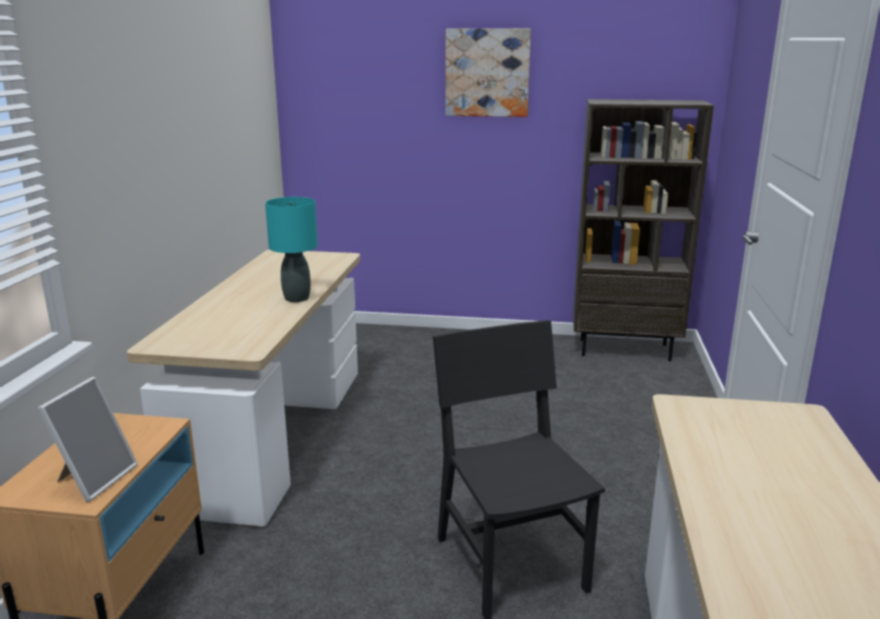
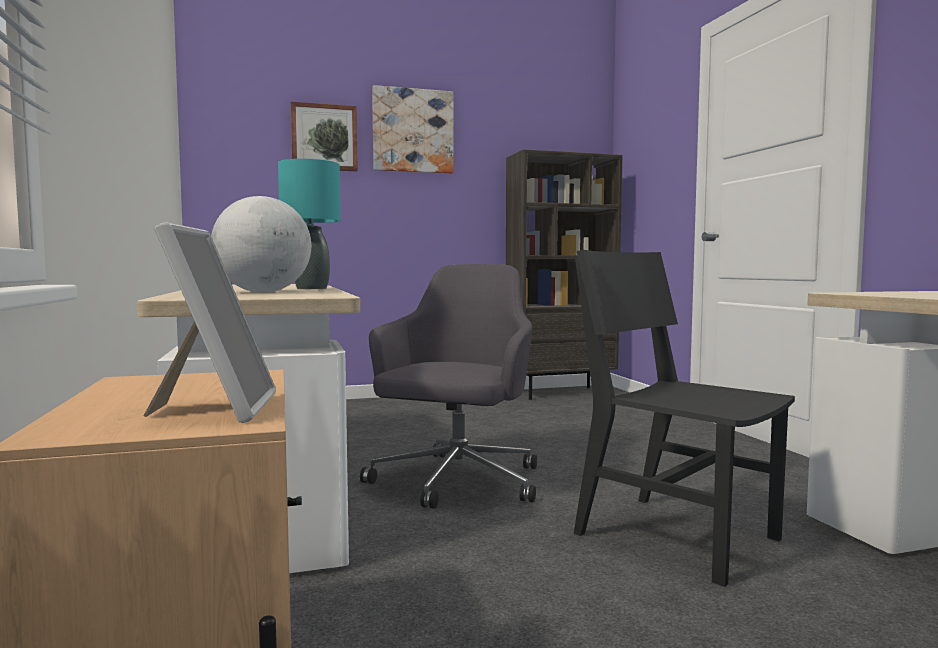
camera: 25 degrees left, 15 degrees down
none -> globe [211,196,311,293]
none -> picture [291,102,358,171]
none -> grey office chair [360,264,537,509]

